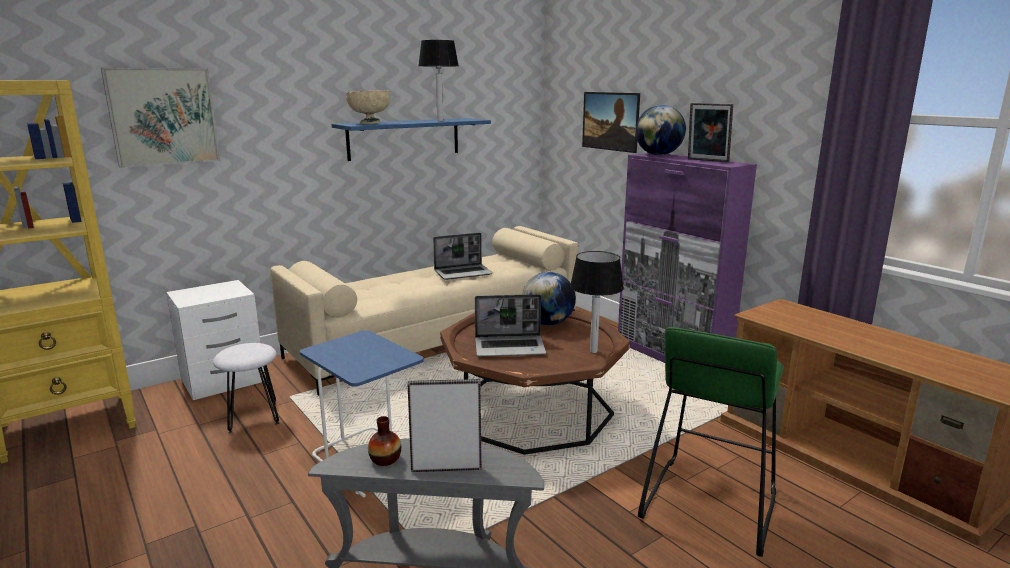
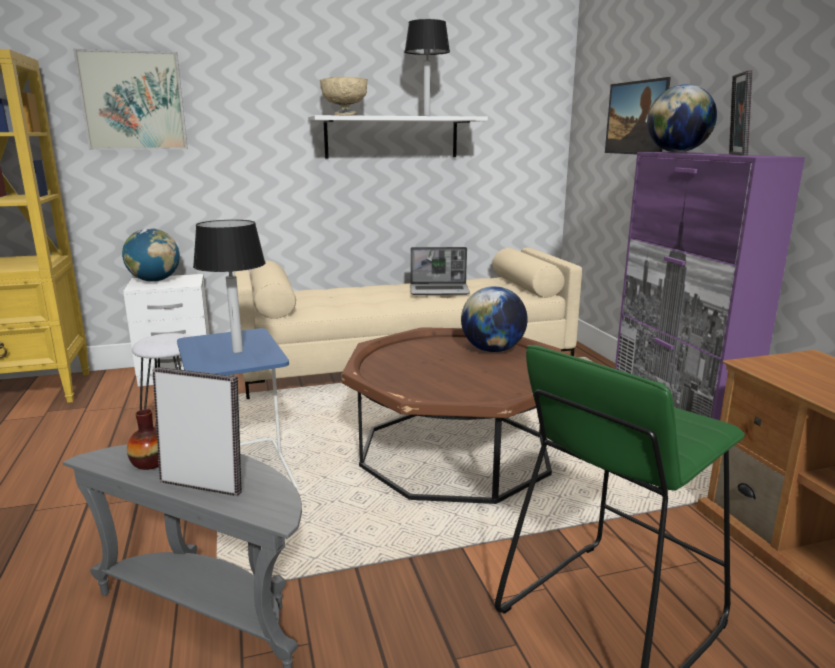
camera: 20 degrees right, 0 degrees up
blue shelf [332,118,491,161] -> white shelf [308,115,488,159]
laptop [475,294,546,357] -> none
table lamp [570,251,624,353] -> table lamp moved to [193,220,266,353]
picture frame [688,103,733,162] -> picture frame turned 45 degrees clockwise [729,70,753,156]
none -> globe [122,228,180,282]

